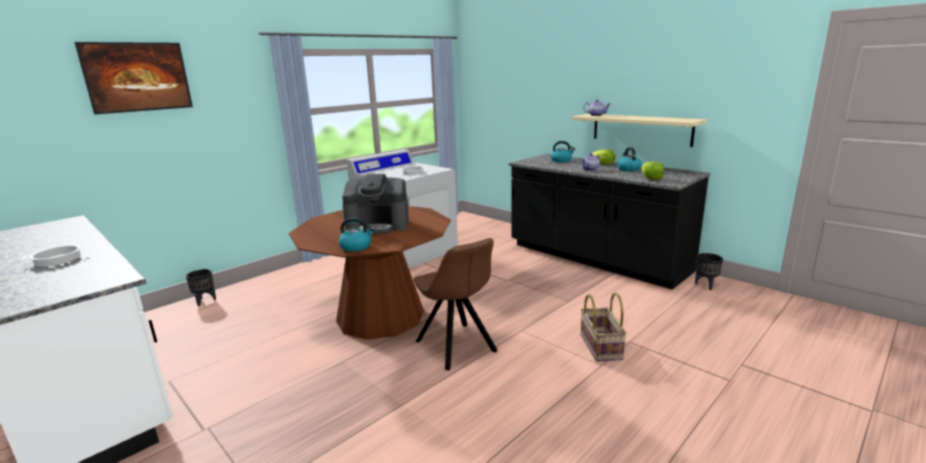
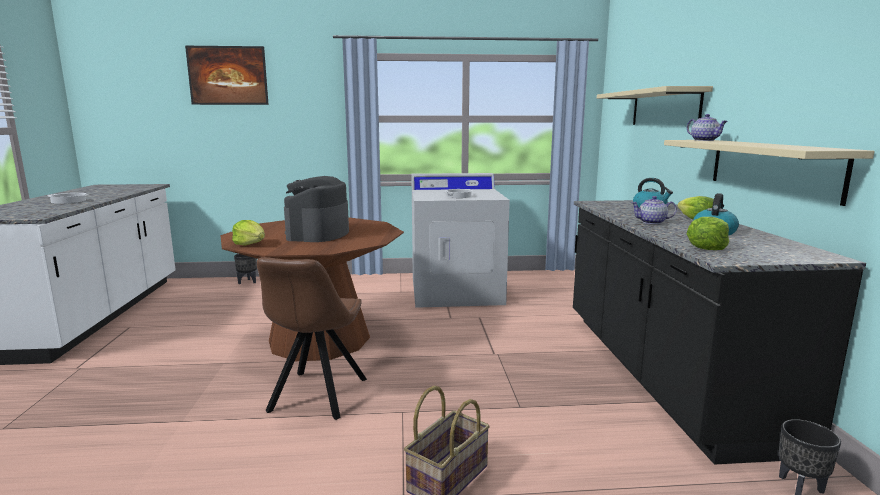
camera: 40 degrees right, 5 degrees down
kettle [339,217,375,251] -> lettuce [232,220,265,246]
coffee machine [342,174,409,234] -> coffee machine turned 60 degrees clockwise [284,176,349,242]
none -> beige shelf [597,86,713,125]

